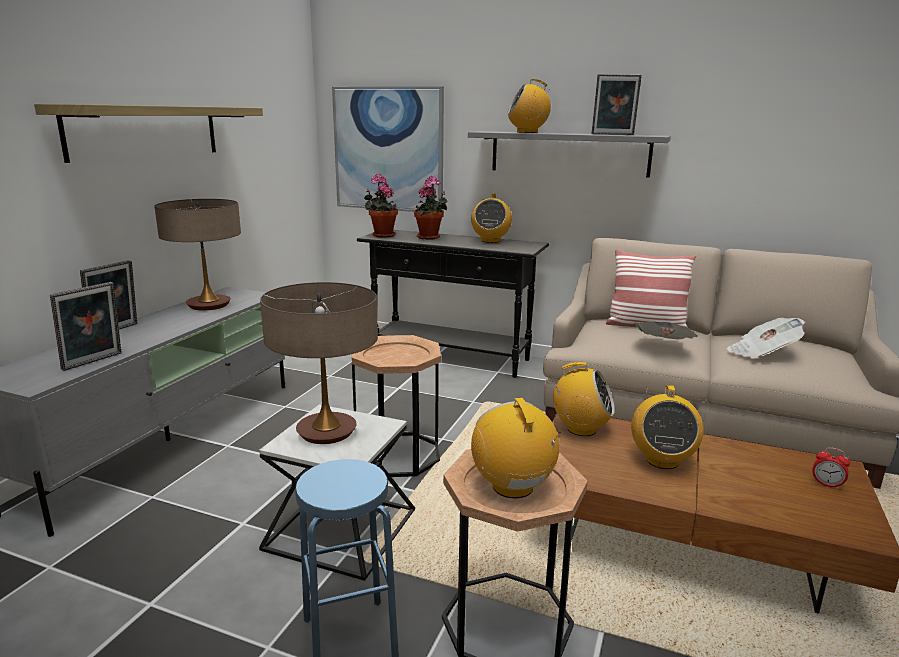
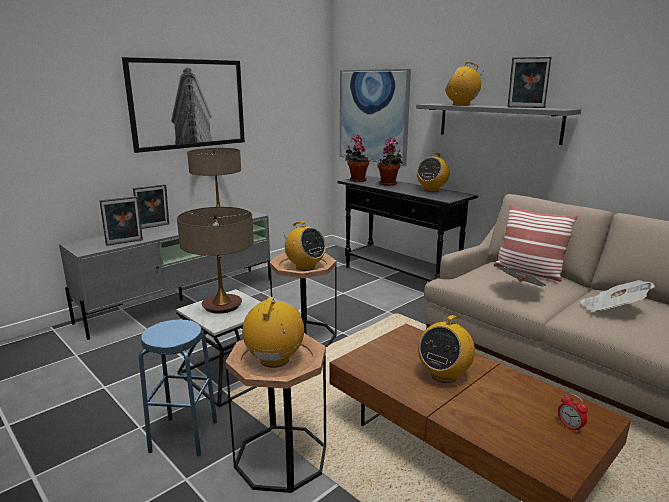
camera: 25 degrees right, 0 degrees up
shelf [34,104,263,163] -> picture [122,57,245,153]
radio [551,362,615,436] -> radio moved to [281,221,326,271]

